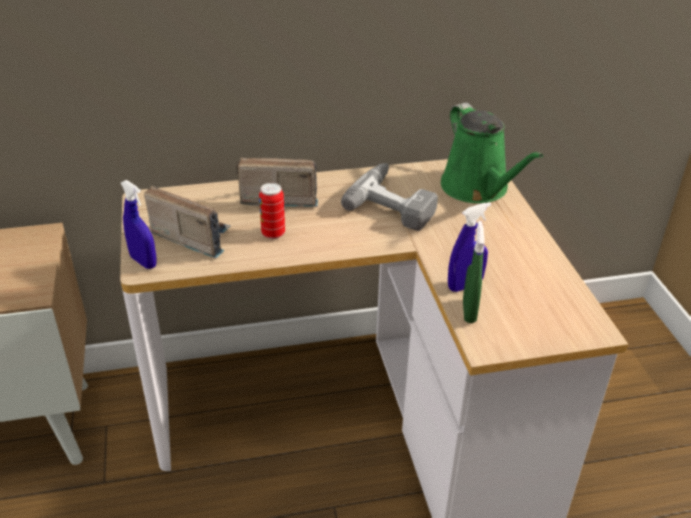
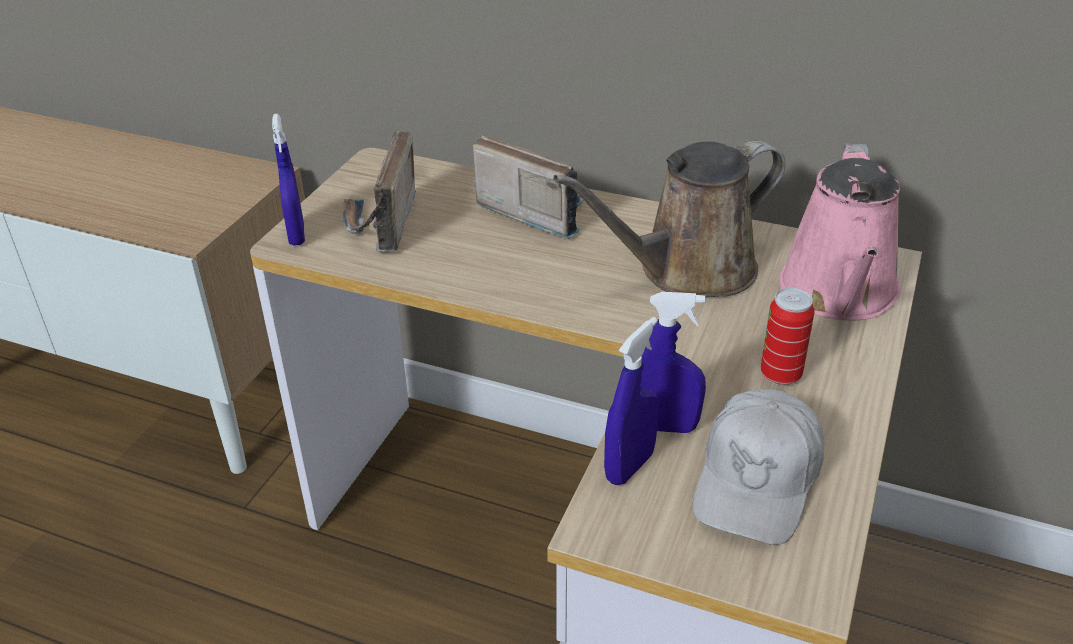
camera: 35 degrees right, 0 degrees up
radio [144,186,231,258] -> radio turned 150 degrees counterclockwise [343,130,416,253]
can [259,183,285,239] -> can moved to [761,288,815,385]
power drill [341,163,438,231] -> brown watering can [553,141,786,297]
green watering can [441,103,543,203] -> pink watering can [779,144,900,321]
green spray bottle [463,221,485,323] -> blue spray bottle [604,317,659,485]
none -> white cap [692,389,824,545]

